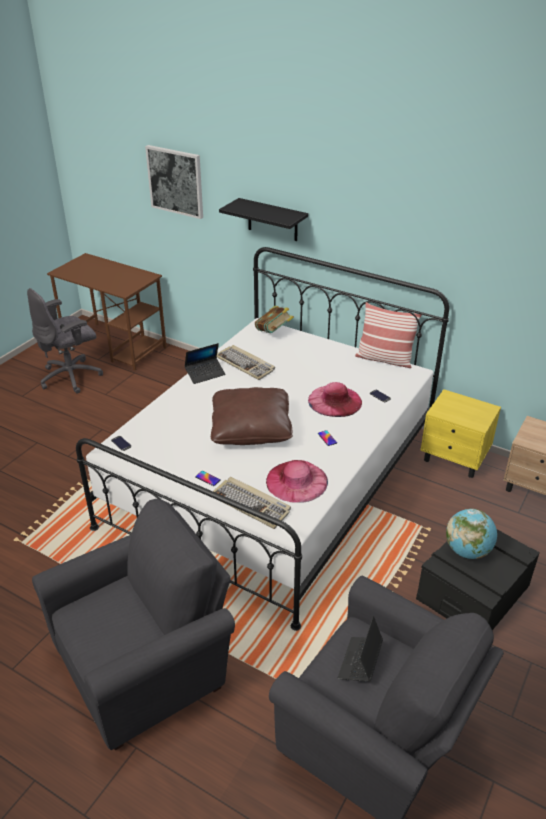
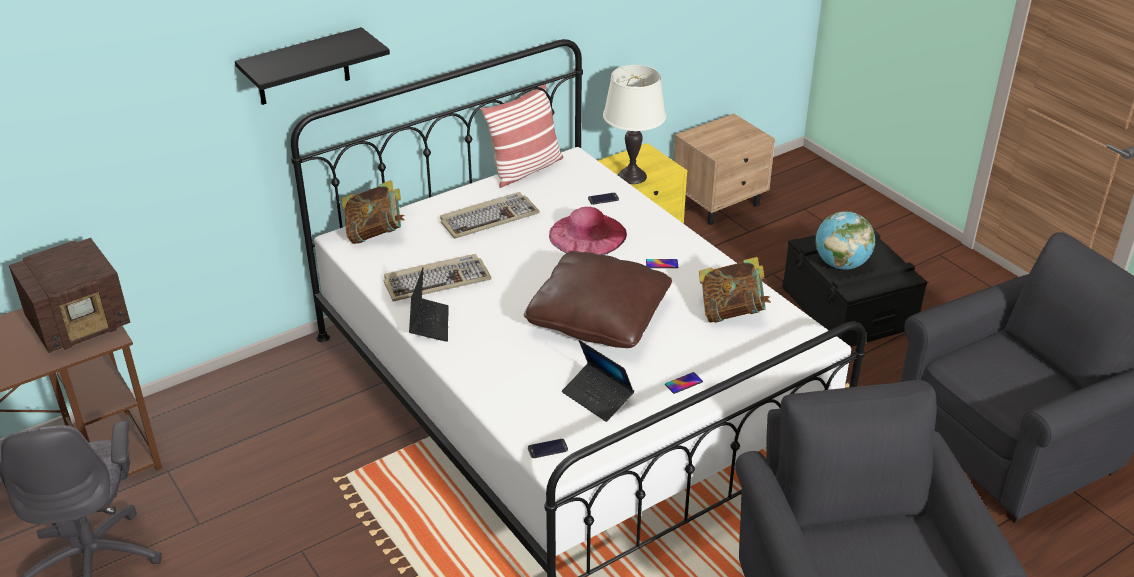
camera: 65 degrees left, 0 degrees up
picture [145,145,203,219] -> none
keyboard [213,477,291,529] -> keyboard moved to [440,192,540,239]
pink hat [266,460,328,503] -> book [699,257,771,323]
laptop [338,616,383,682] -> laptop moved to [562,340,634,422]
none -> radio [9,238,130,353]
none -> white table lamp [603,65,666,184]

